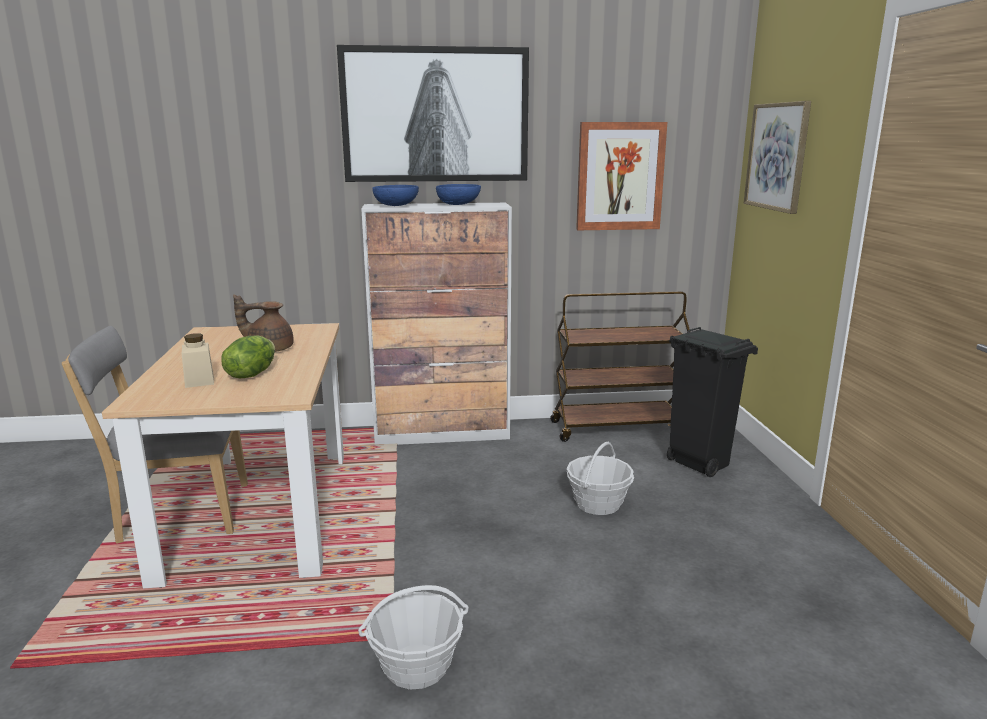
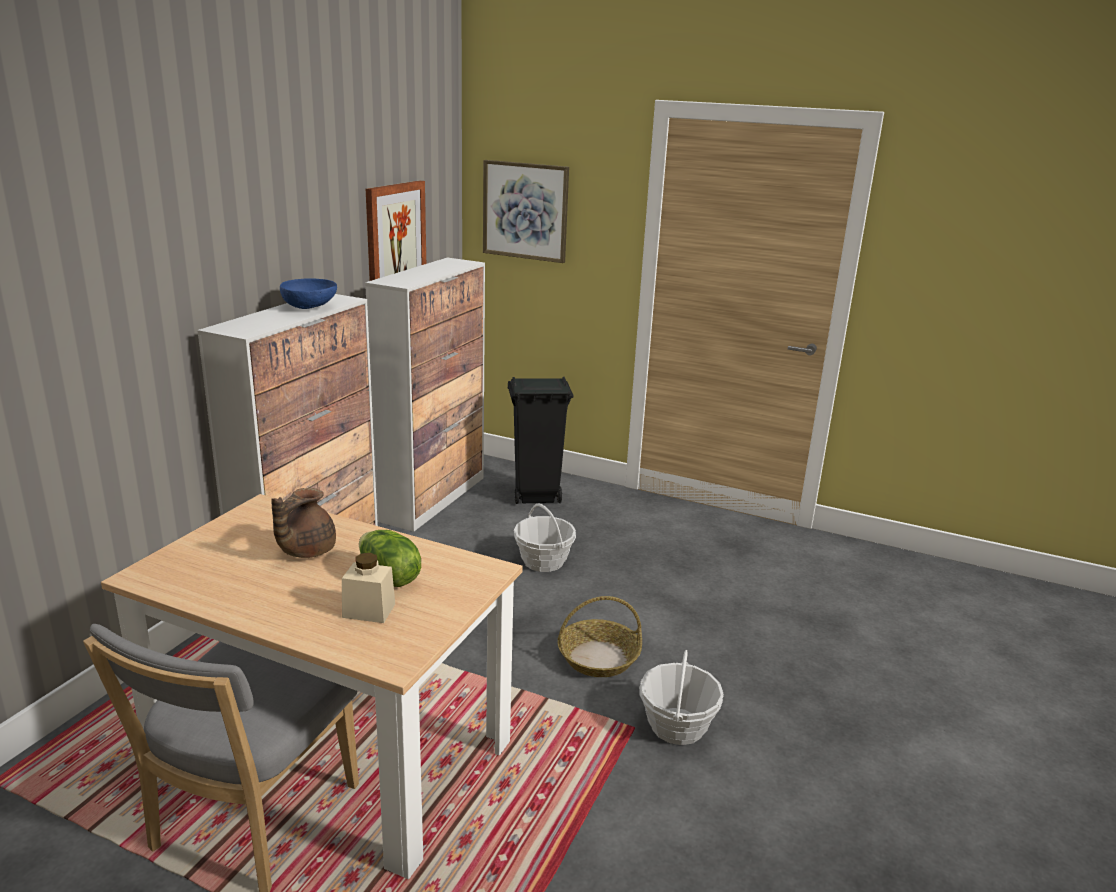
camera: 60 degrees left, 5 degrees up
picture [337,45,529,182] -> none
blue bowl [372,185,419,206] -> none
brown cart [550,291,690,442] -> cabinet [365,258,485,532]
none -> basket [558,596,642,677]

